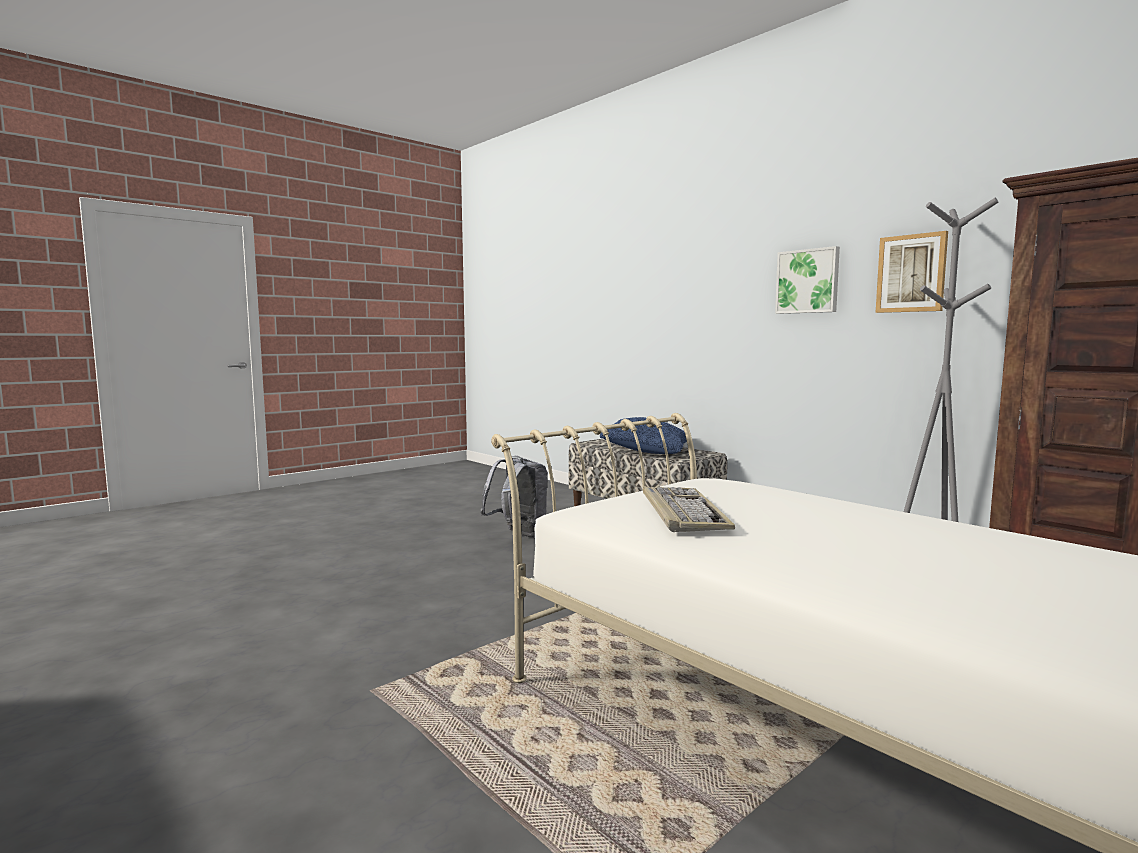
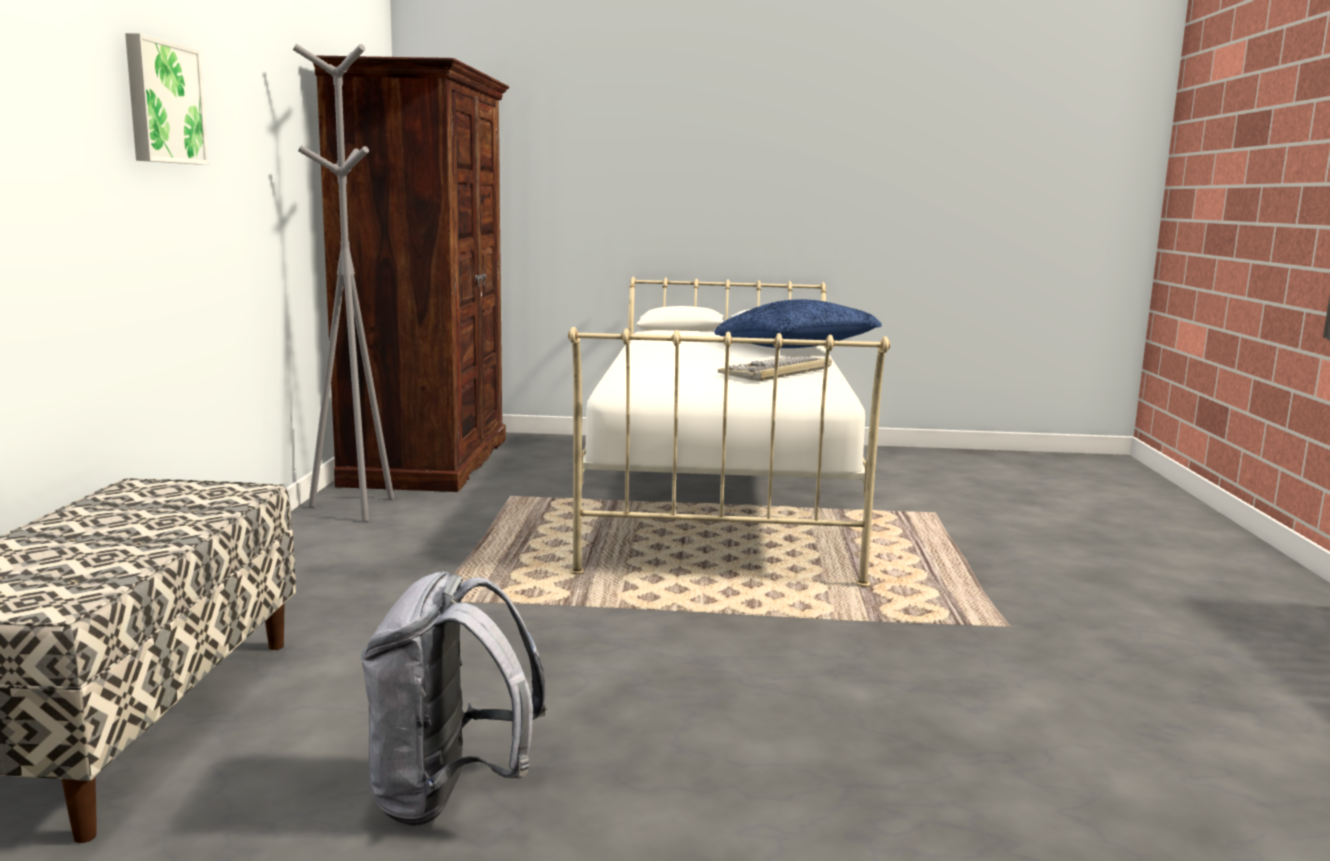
camera: 135 degrees left, 5 degrees up
blue pillow [600,417,687,454] -> blue pillow moved to [714,299,882,348]
picture [875,231,948,313] -> none

